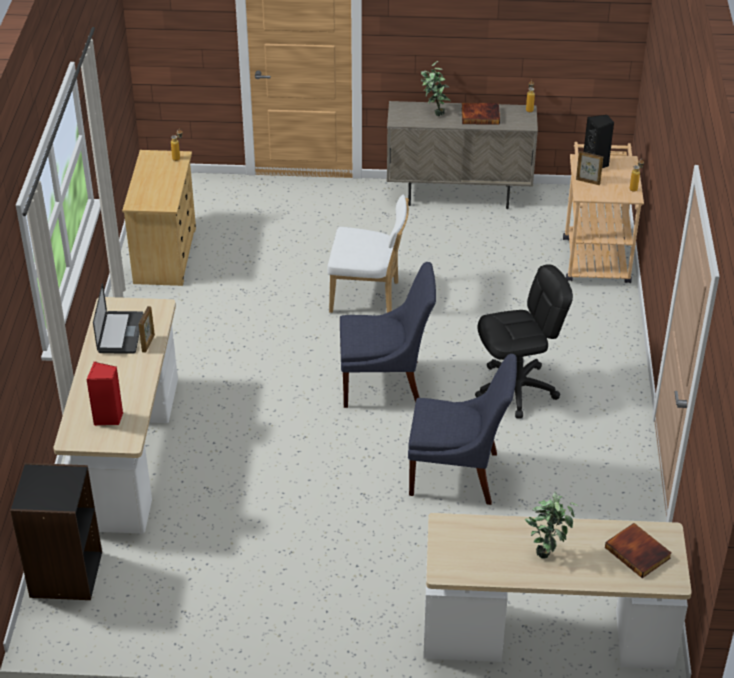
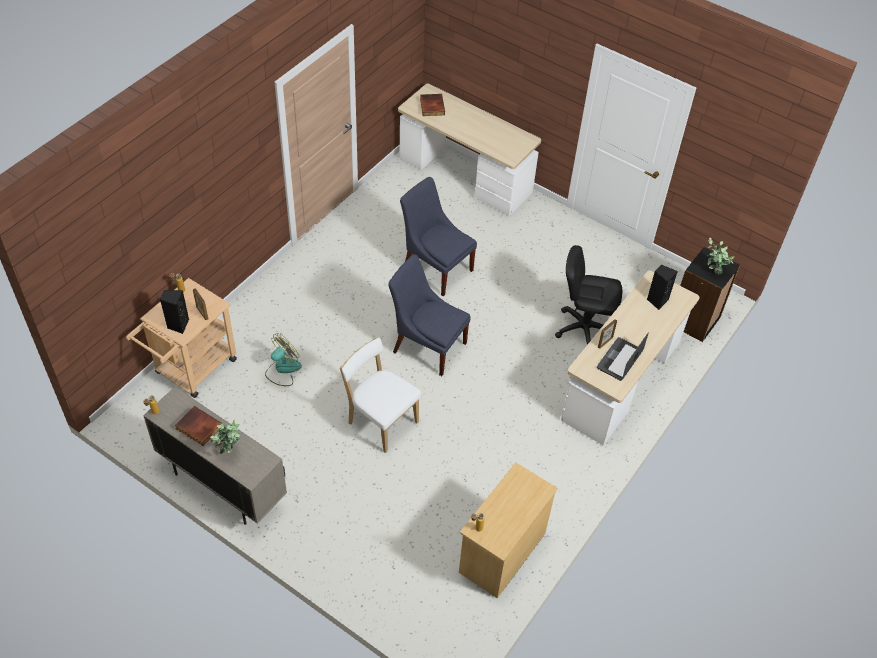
camera: 150 degrees left, 10 degrees up
red speaker [86,361,123,426] -> black speaker [647,265,678,310]
black office chair [475,264,573,419] -> black office chair moved to [555,245,622,345]
potted plant [525,492,579,559] -> potted plant moved to [707,237,735,275]
none -> fan [265,333,302,386]

